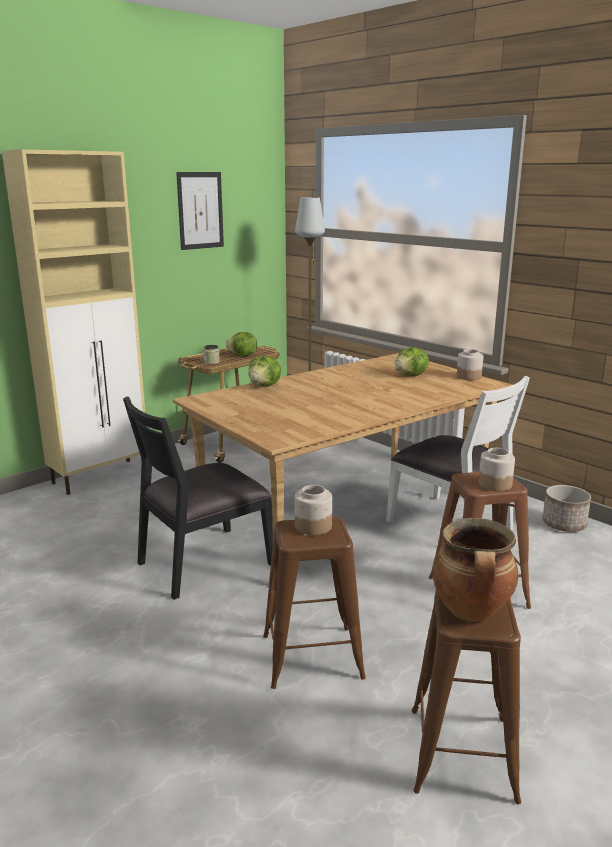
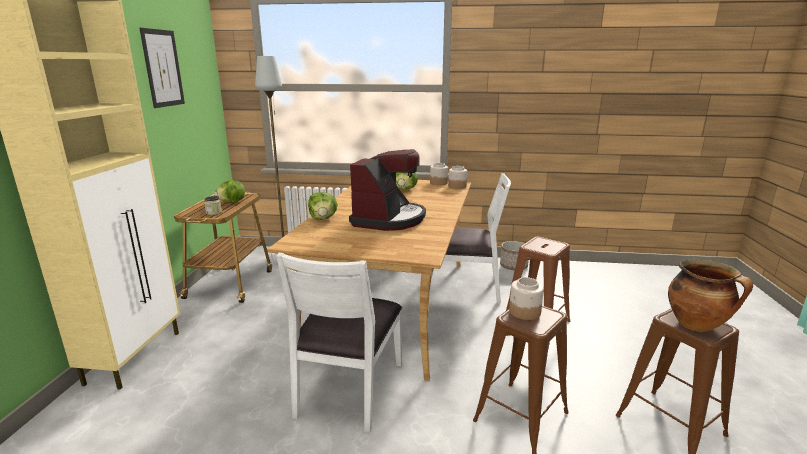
camera: 40 degrees left, 0 degrees up
black chair [123,396,273,600] -> white chair [276,253,402,432]
jar [479,448,515,491] -> jar moved to [448,166,467,189]
none -> coffee machine [349,149,426,231]

